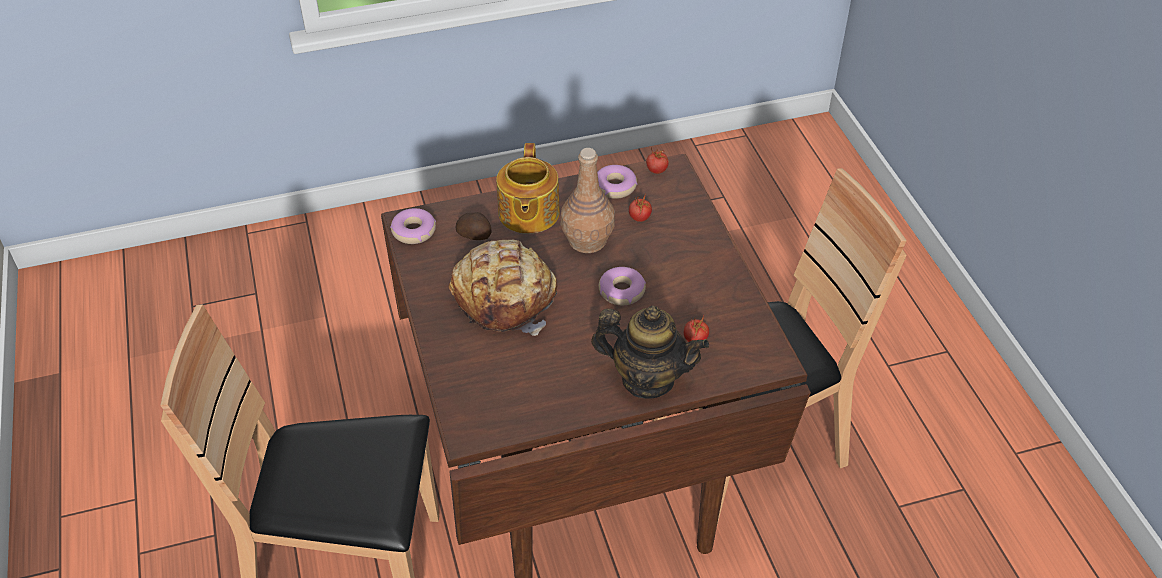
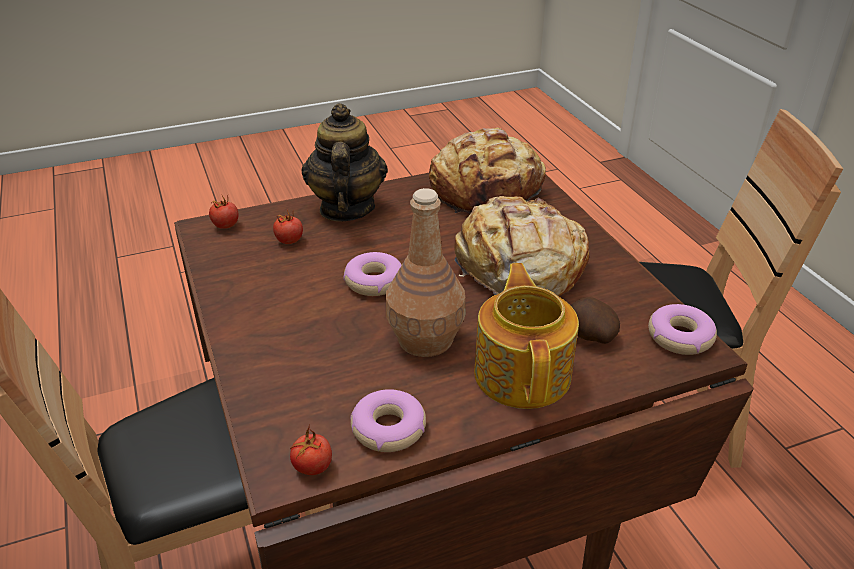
camera: 175 degrees right, 10 degrees down
teapot [591,306,709,399] -> teapot turned 75 degrees clockwise [301,103,388,222]
tomato [629,193,652,222] -> tomato moved to [209,195,238,229]
none -> bread [429,127,546,214]

